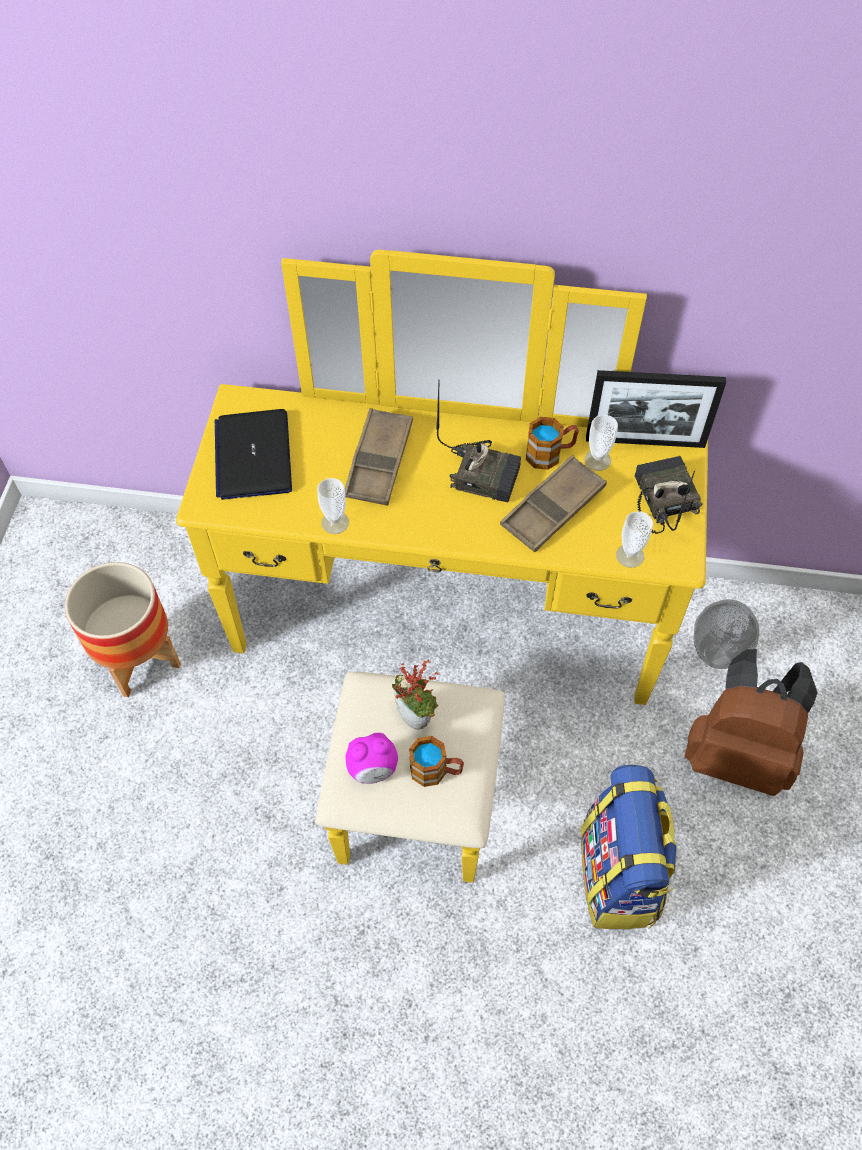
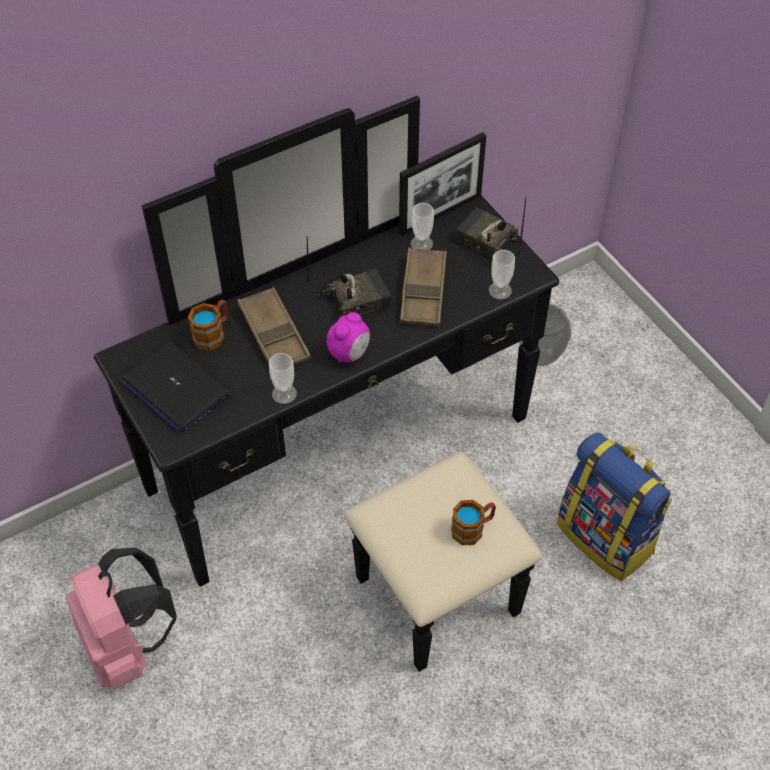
camera: 40 degrees left, 5 degrees down
planter [65,562,181,697] -> pink backpack [66,548,177,690]
yellow dresser [176,250,708,883] -> black dresser [93,96,559,672]
alarm clock [345,733,398,784] -> alarm clock moved to [326,312,370,364]
potted plant [392,660,440,730] -> none
mug [526,417,579,470] -> mug moved to [188,299,228,351]
brown backpack [685,649,818,796] -> none

